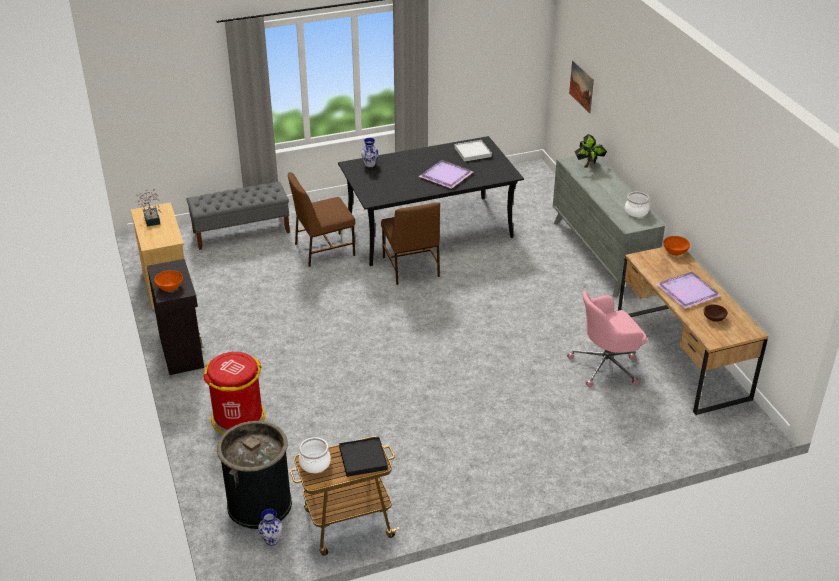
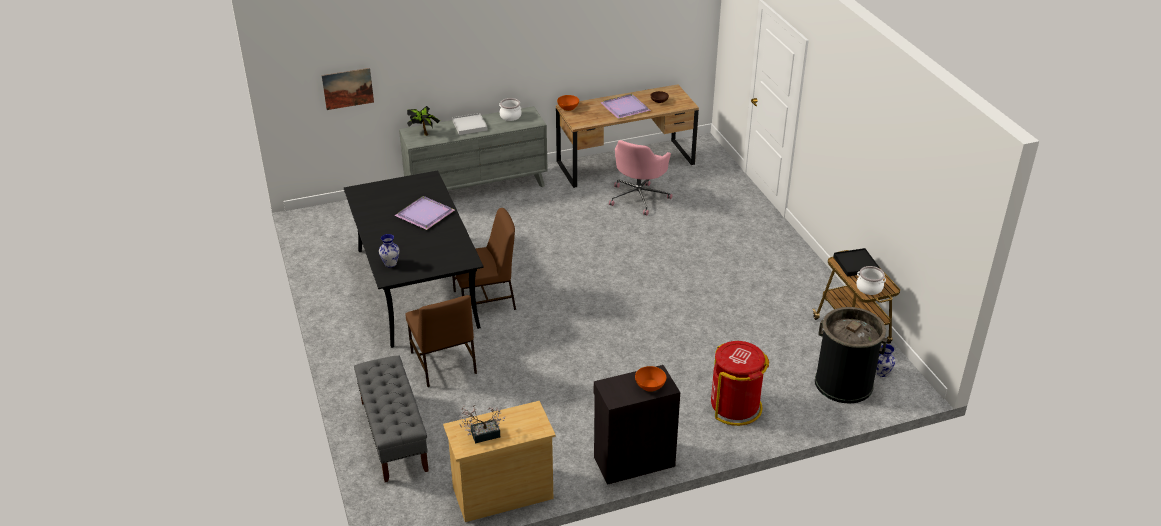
camera: 90 degrees left, 0 degrees up
white tray [454,140,492,162] -> white tray moved to [452,113,487,135]
pink office chair [567,291,647,387] -> pink office chair turned 45 degrees clockwise [609,140,672,215]

